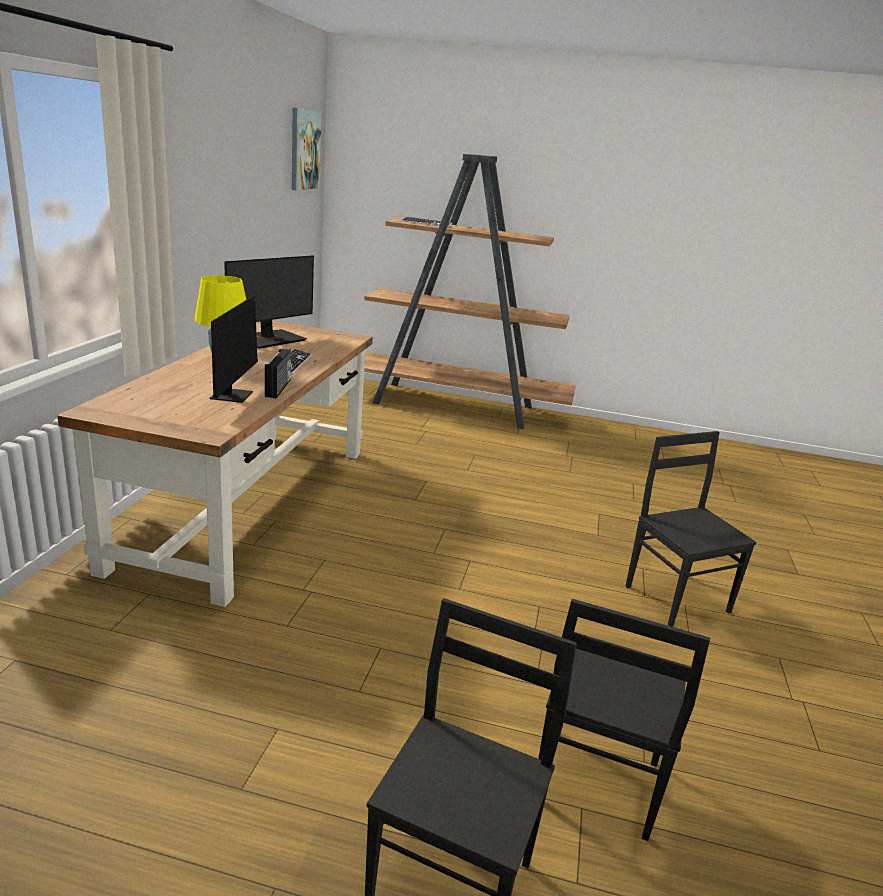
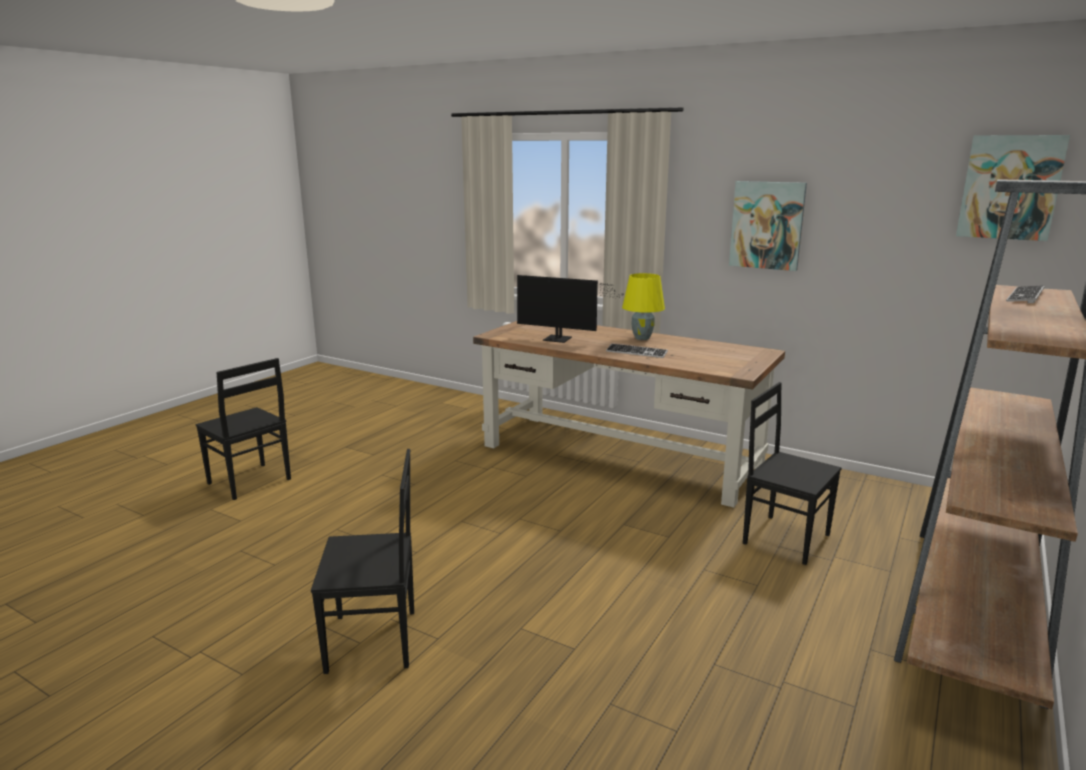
camera: 110 degrees right, 5 degrees down
monitor [224,255,314,349] -> none
radio [265,349,292,398] -> none
black chair [538,599,710,841] -> black chair moved to [743,382,841,565]
none -> picture [729,181,807,271]

